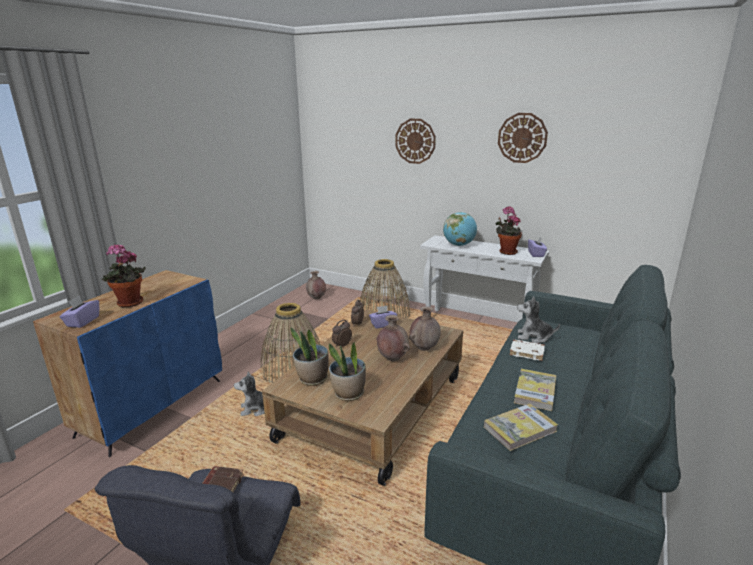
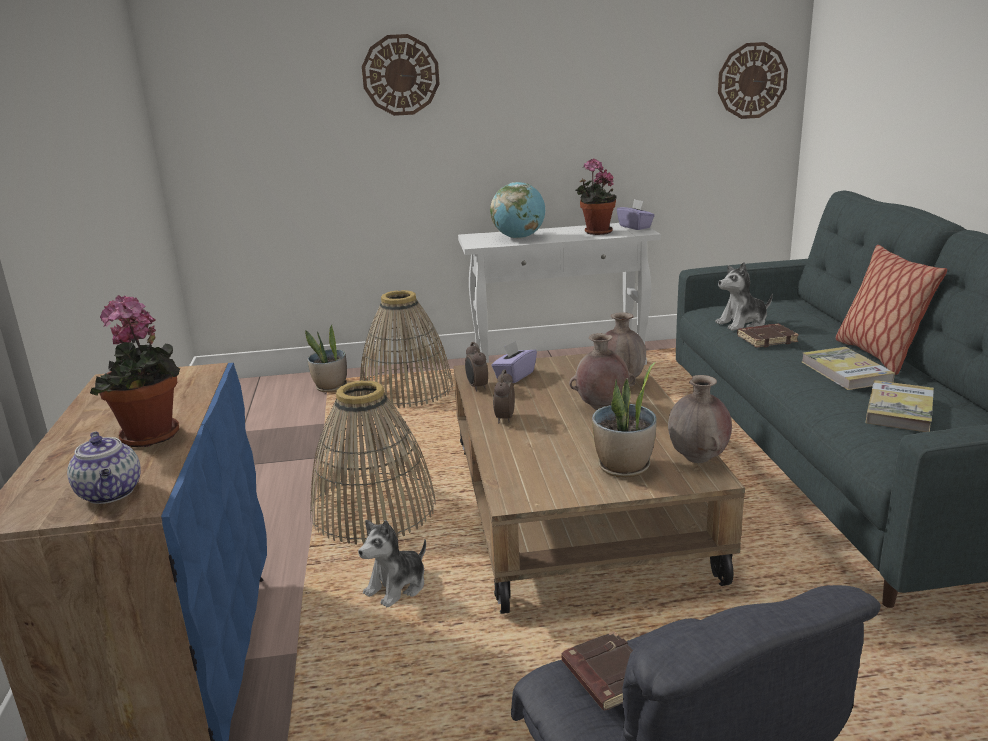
camera: 35 degrees left, 0 degrees up
purple tissue box [59,296,99,328] -> teapot [67,432,141,504]
potted plant [290,328,329,386] -> potted plant moved to [305,325,347,392]
brown vase [306,271,326,299] -> brown vase moved to [668,375,732,463]
wall clock [498,113,548,163] -> wall clock moved to [718,42,788,119]
white book [510,339,545,361] -> brown book [737,324,799,348]
none -> pillow [835,245,947,375]

